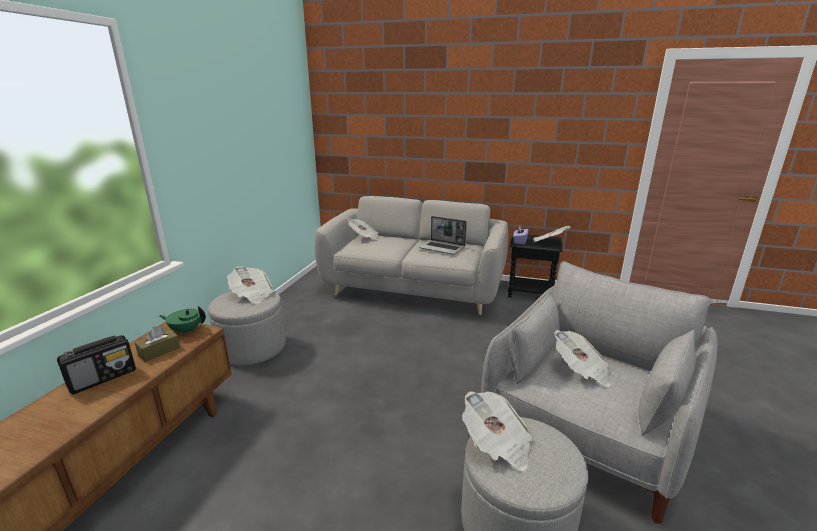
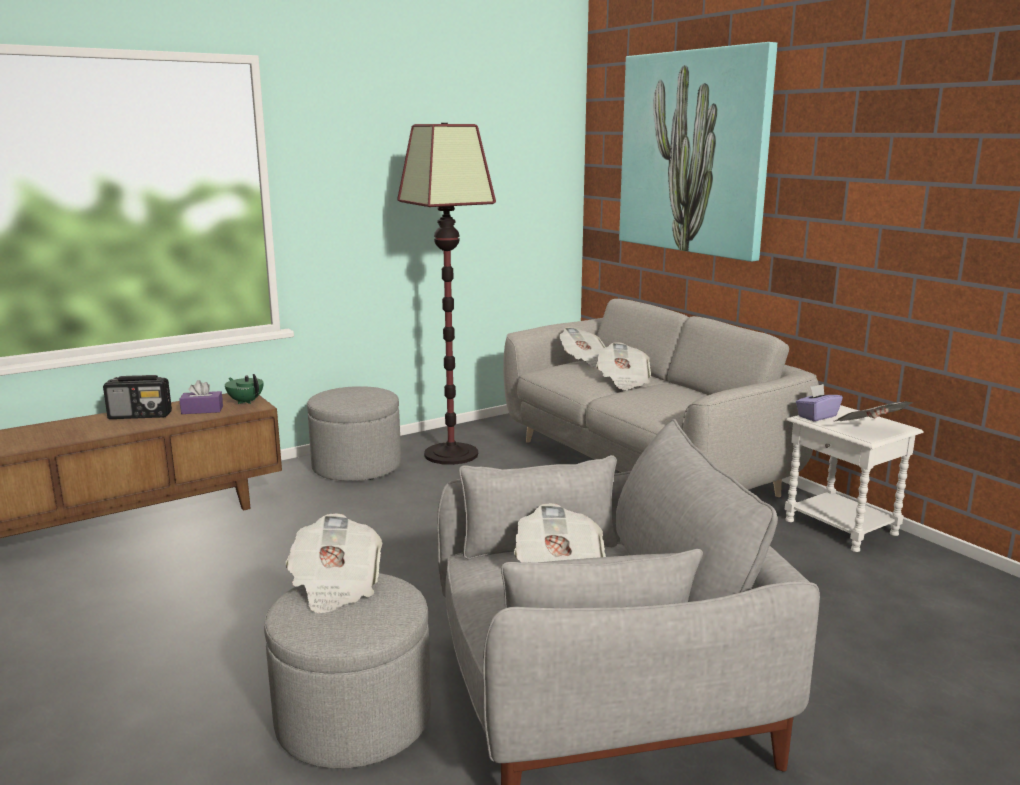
camera: 40 degrees right, 5 degrees down
brown tissue box [135,326,180,362] -> purple tissue box [179,380,223,414]
newspaper [227,266,274,304] -> newspaper moved to [596,342,651,390]
laptop [419,216,467,255] -> none
black side table [508,234,563,297] -> white side table [785,405,924,552]
none -> floor lamp [397,123,496,465]
none -> picture [619,42,777,262]

